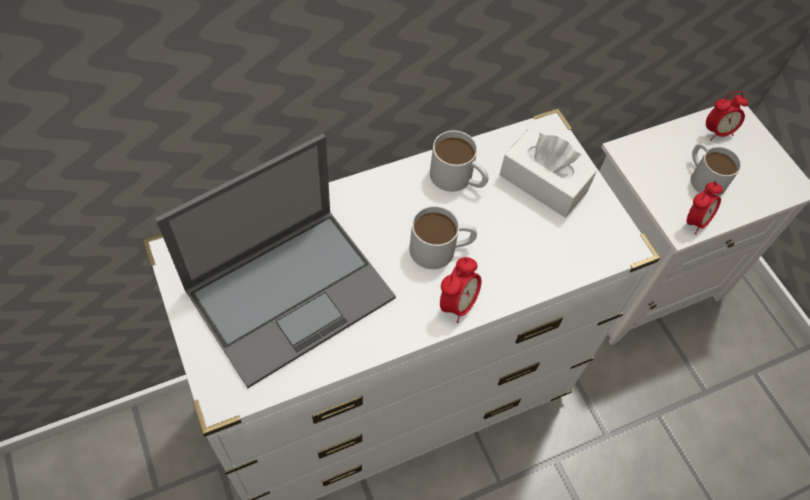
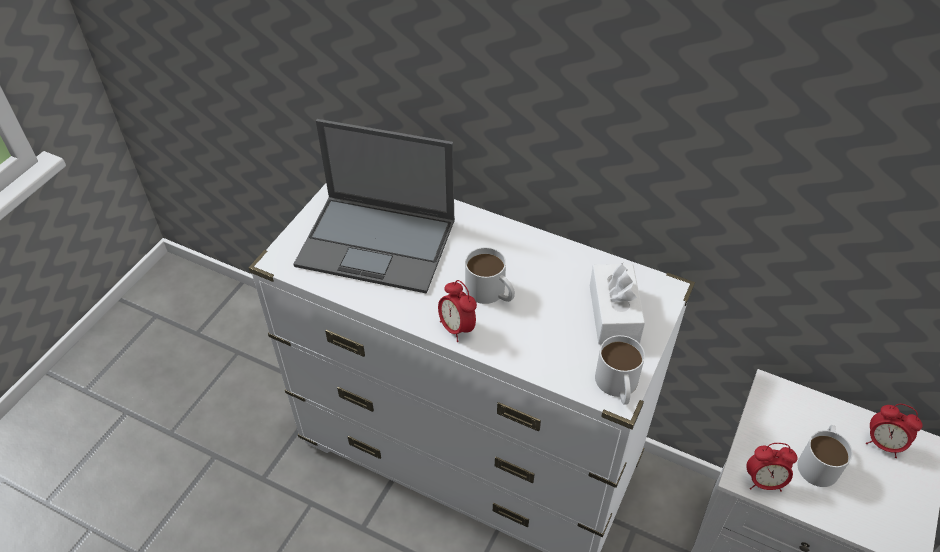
camera: 55 degrees right, 10 degrees down
white mug [430,131,489,192] -> white mug moved to [595,335,645,405]
alarm clock [440,257,481,323] -> alarm clock turned 60 degrees clockwise [438,280,477,342]

